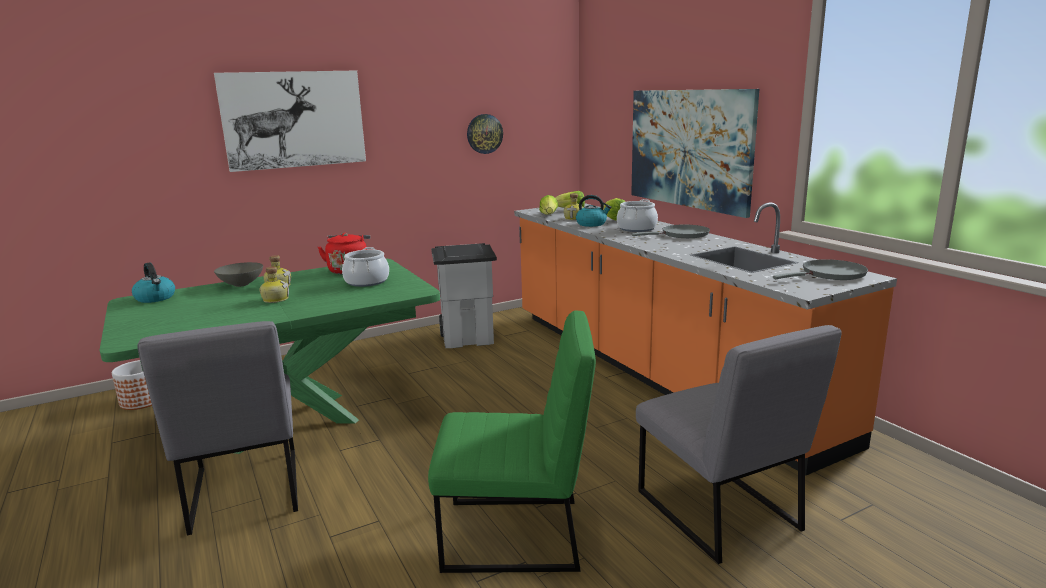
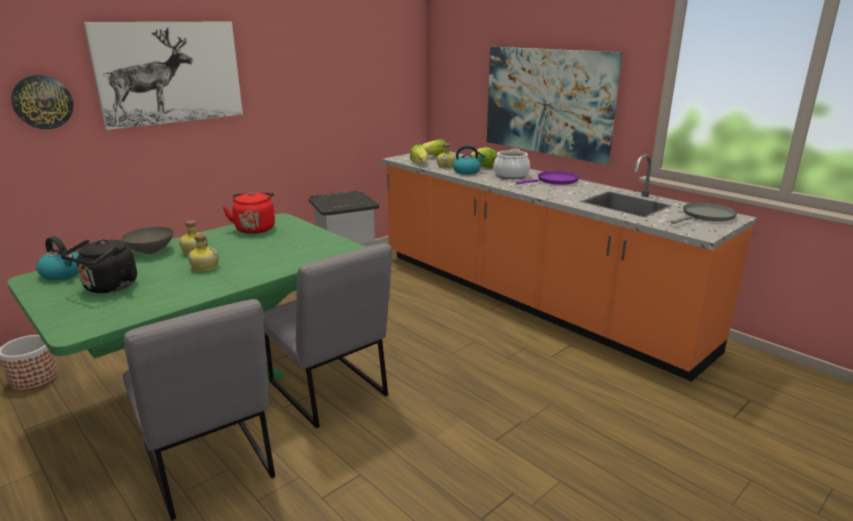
camera: 15 degrees left, 5 degrees up
cooking pot [342,247,389,287] -> none
green chair [428,310,596,573] -> none
wall clock [467,114,503,154] -> wall clock moved to [11,75,73,129]
grey frying pan [631,224,710,238] -> purple frying pan [516,171,579,185]
grey chair [636,325,842,564] -> grey chair moved to [263,243,392,428]
none -> black kettle [62,239,137,293]

